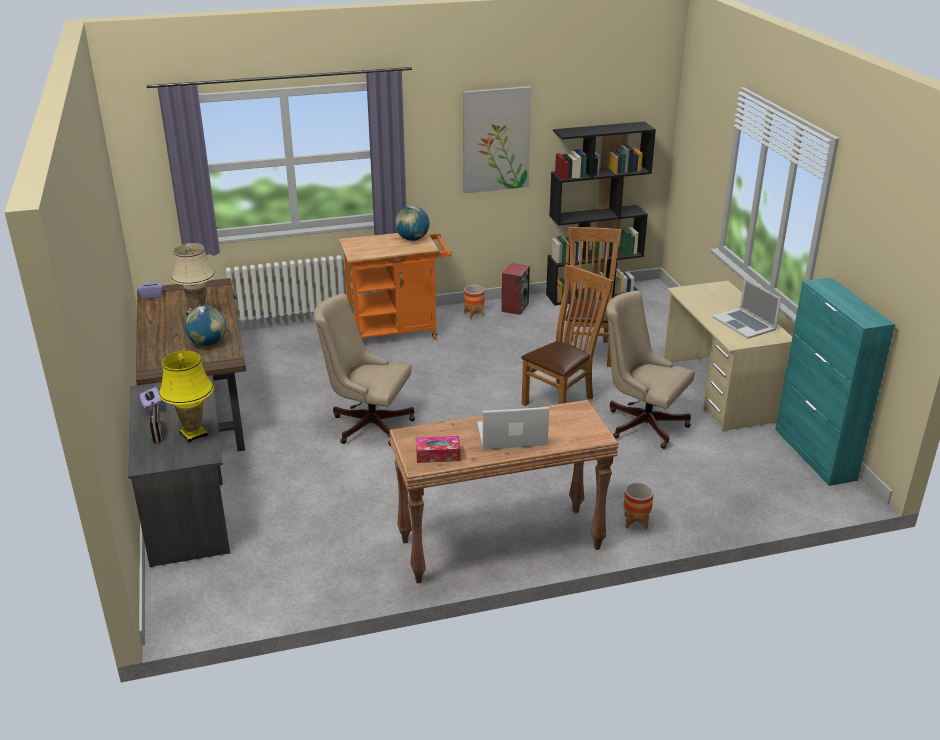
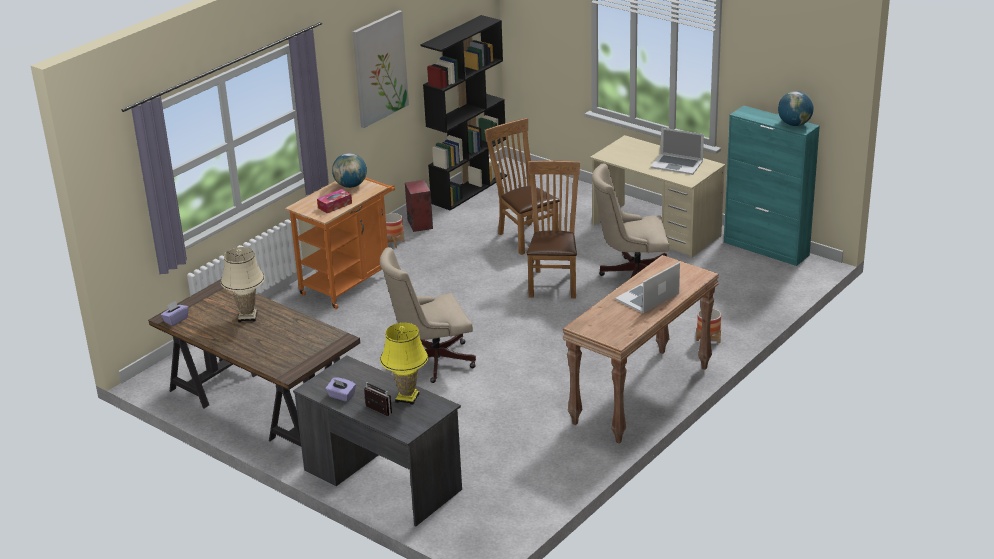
camera: 35 degrees left, 0 degrees up
globe [184,306,226,346] -> globe moved to [778,91,814,126]
tissue box [416,436,461,463] -> tissue box moved to [317,189,352,213]

